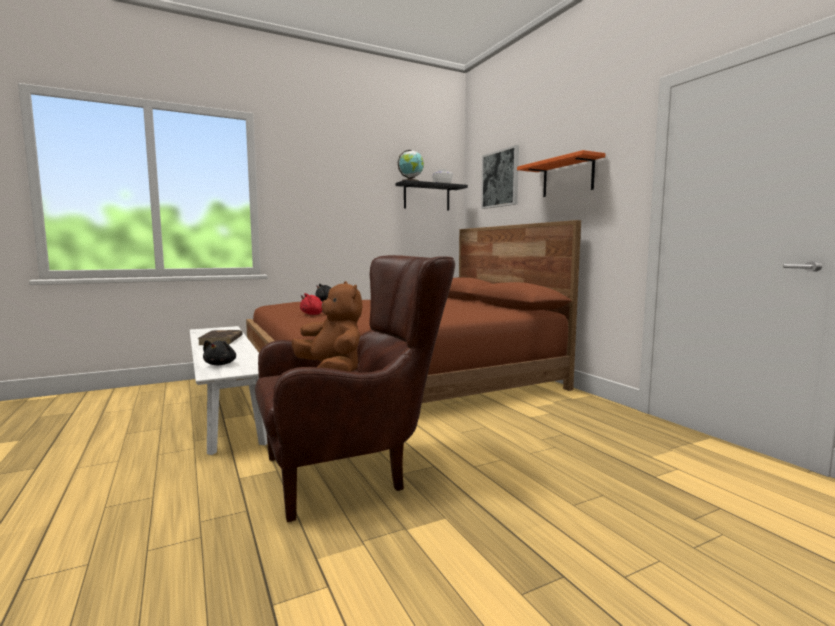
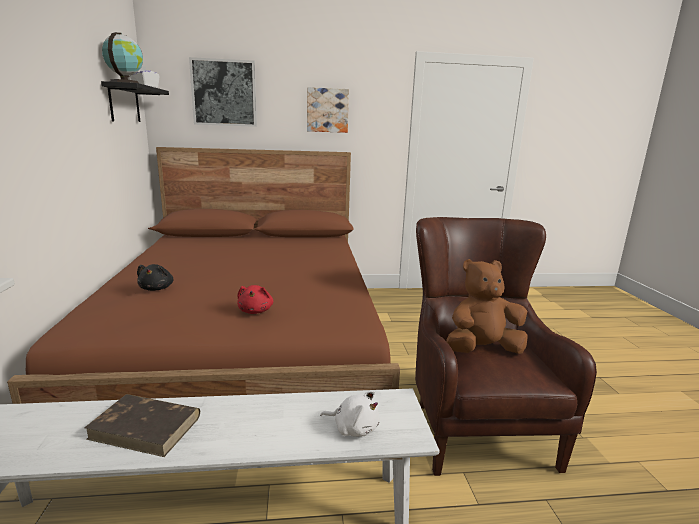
camera: 70 degrees left, 10 degrees up
black plush toy [203,340,236,365] -> white plush toy [320,391,380,437]
orange shelf [517,150,605,197] -> picture [307,87,349,133]

